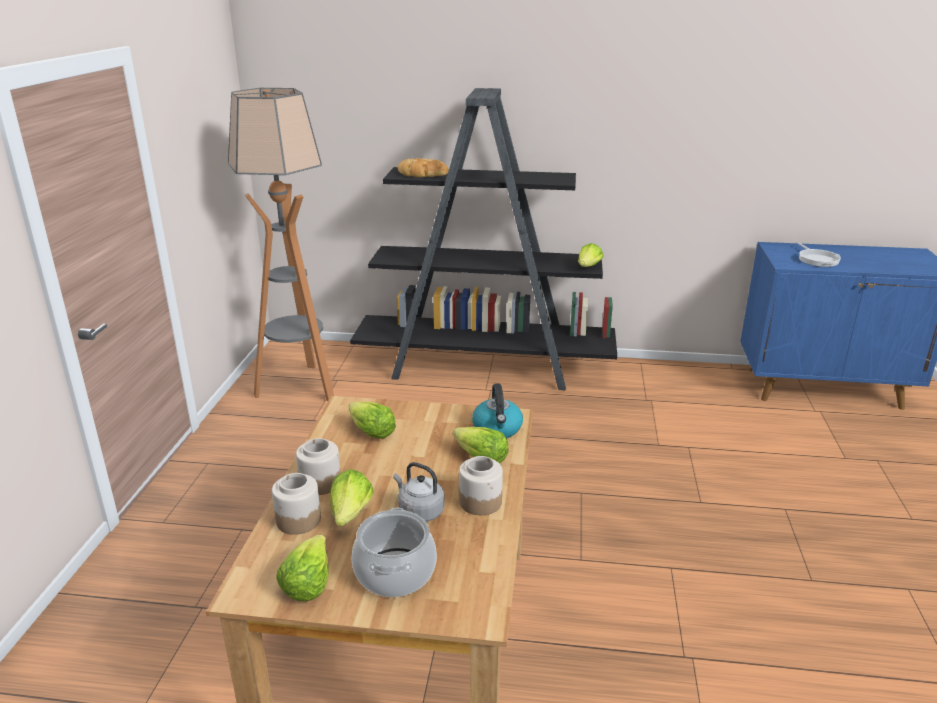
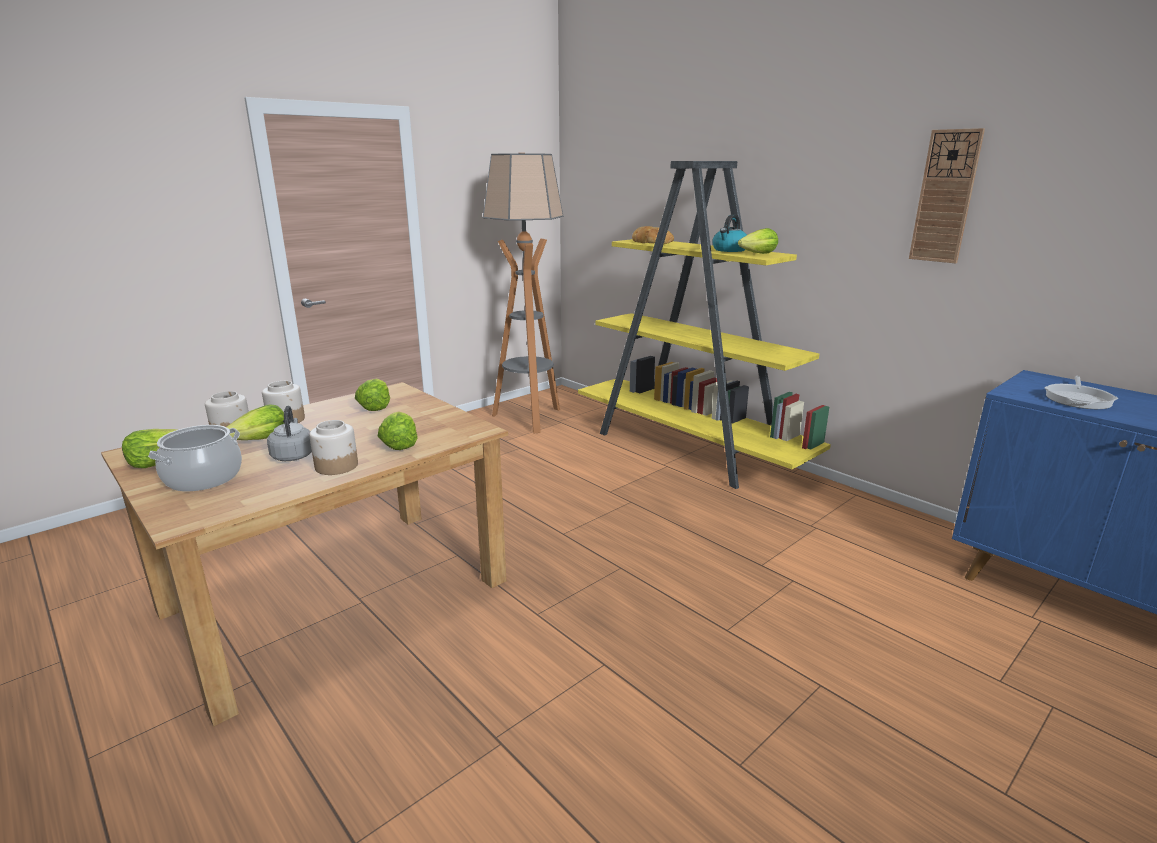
camera: 40 degrees right, 5 degrees down
black bookcase [350,88,617,390] -> yellow bookcase [578,161,831,489]
kettle [472,384,523,438] -> kettle moved to [712,214,747,252]
lettuce [578,243,603,267] -> lettuce moved to [738,228,778,254]
none -> wall clock [909,128,985,263]

